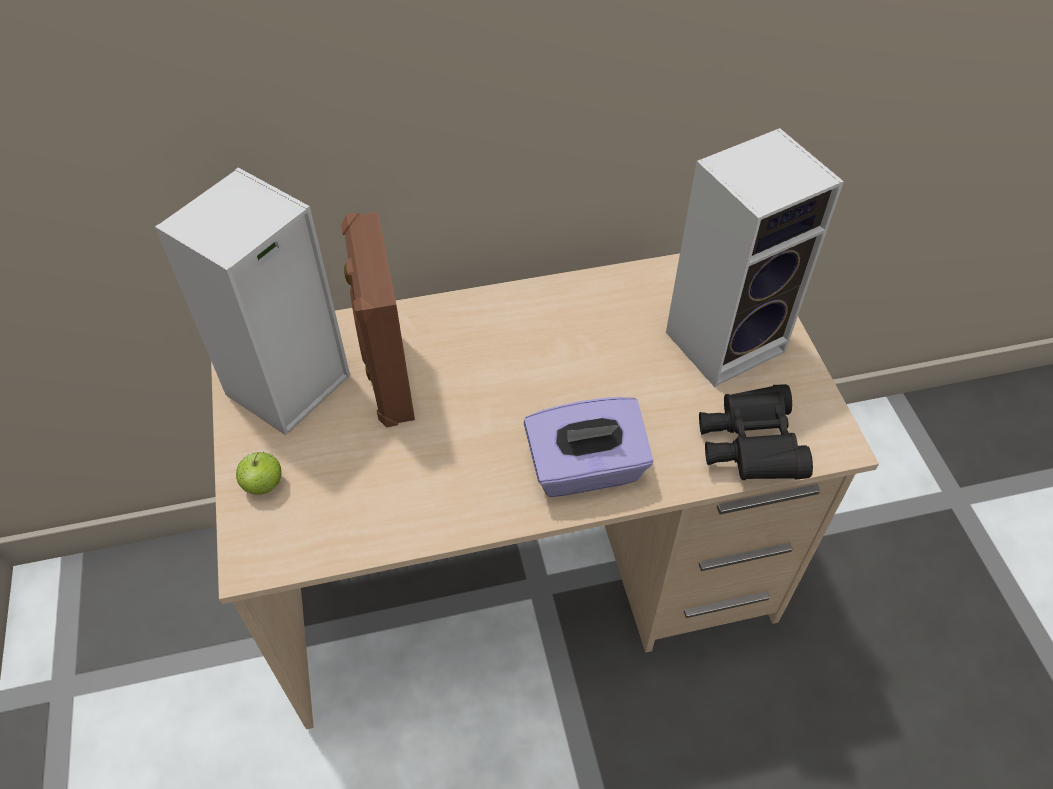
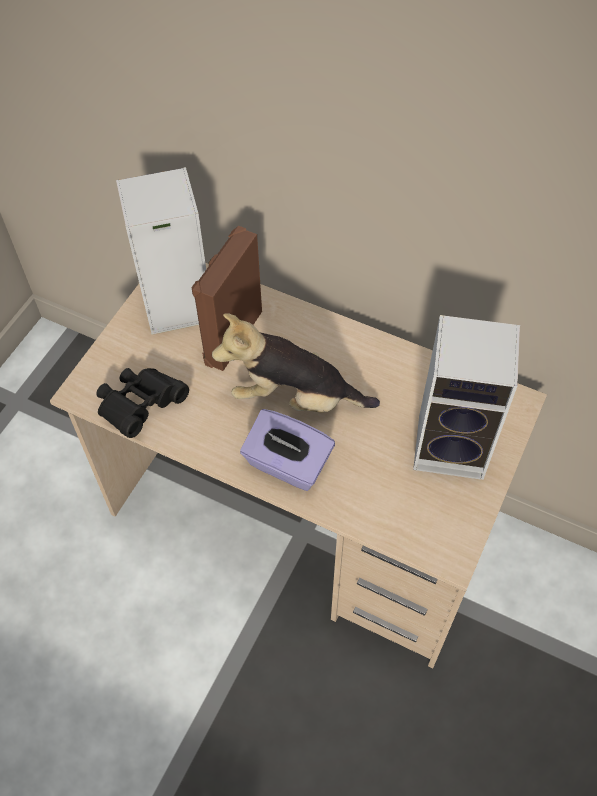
camera: 40 degrees right, 5 degrees up
apple [236,452,281,495] -> none
black binoculars [699,384,813,480] -> black binoculars moved to [96,368,189,438]
none -> plush toy [212,313,380,412]

